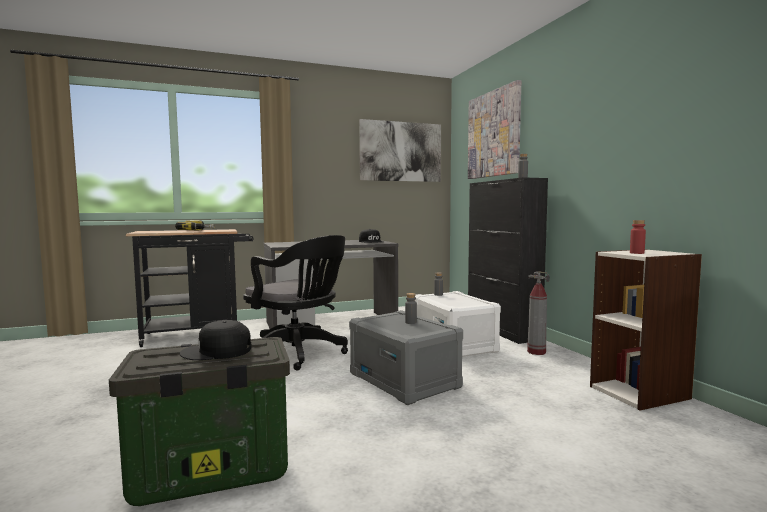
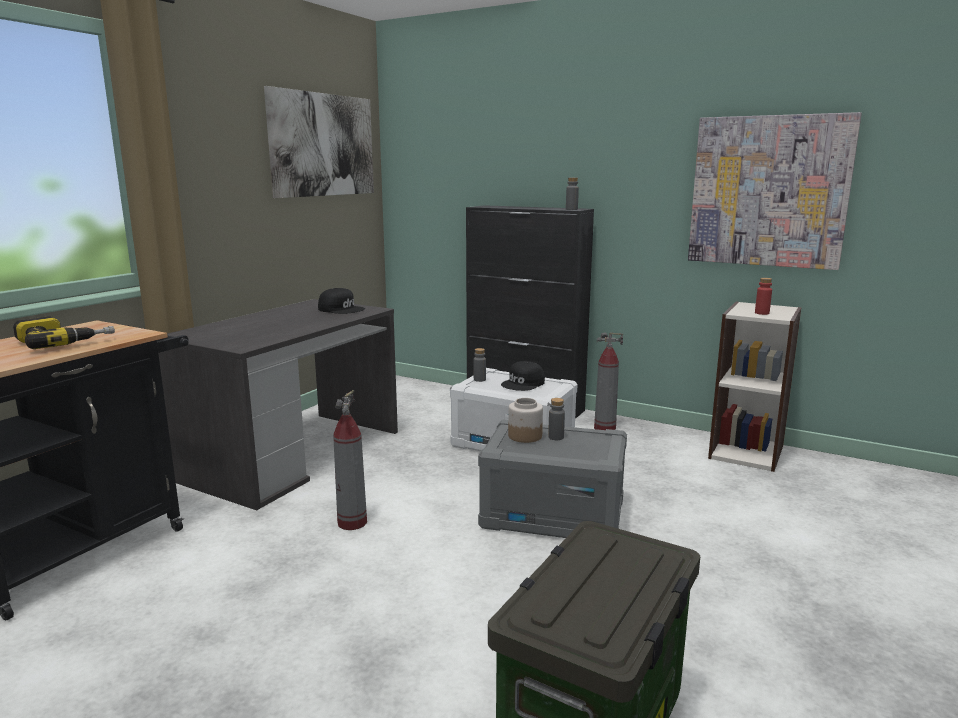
camera: 40 degrees left, 10 degrees up
black cap [179,320,251,360] -> black cap moved to [501,361,545,391]
black office chair [243,235,348,370] -> fire extinguisher [333,390,367,530]
picture [468,80,521,179] -> picture moved to [688,112,862,270]
none -> jar [508,398,543,443]

